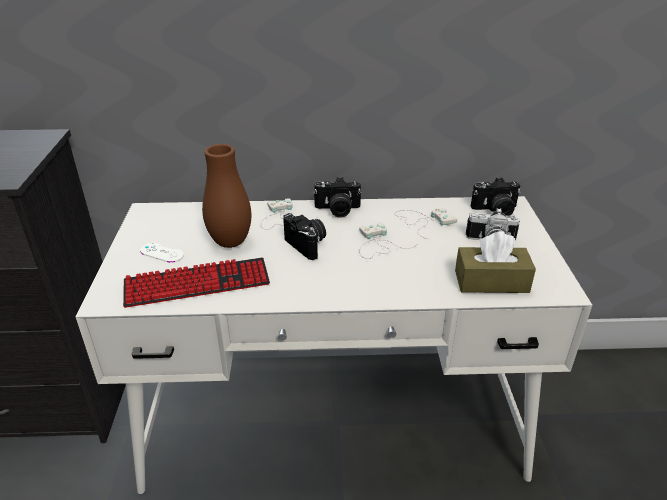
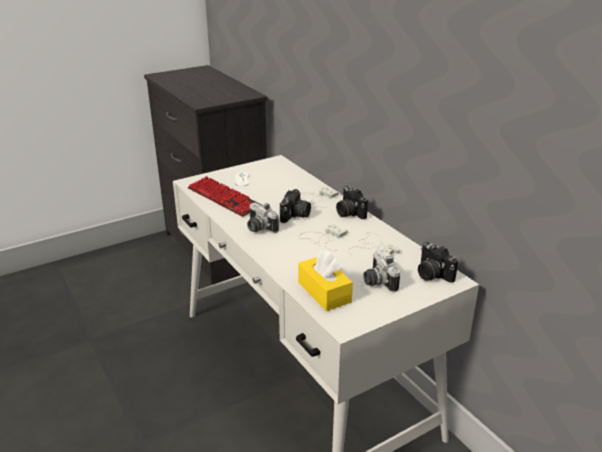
camera: 60 degrees right, 5 degrees down
brown vase [202,144,251,248] -> none
brown tissue box [455,231,536,293] -> yellow tissue box [298,250,353,311]
none -> camera [247,203,279,233]

